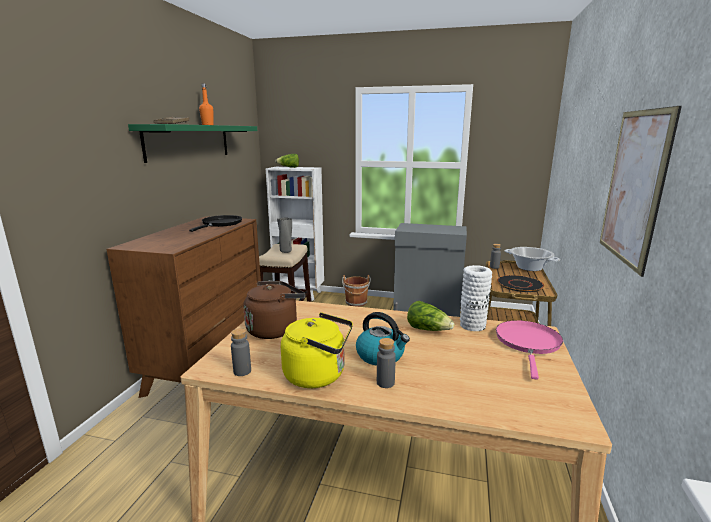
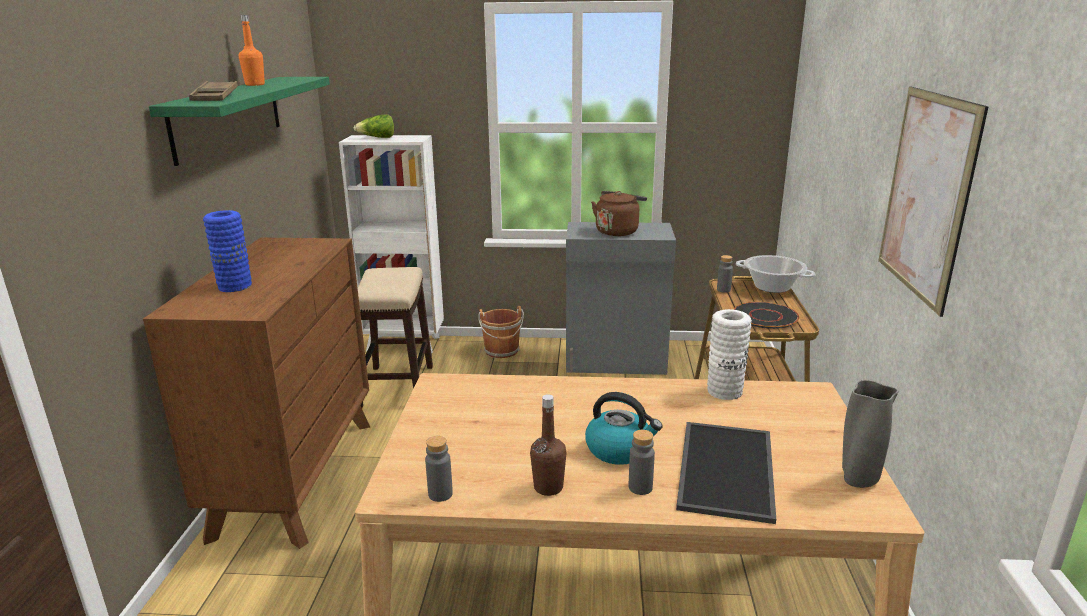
camera: 10 degrees left, 5 degrees up
black frying pan [189,215,242,232] -> none
brown kettle [243,281,306,339] -> brown kettle moved to [591,191,647,236]
grey vase [277,217,292,253] -> grey vase moved to [842,380,899,488]
yellow kettle [281,312,353,388] -> brown bottle [530,394,567,496]
lettuce [407,301,455,331] -> none
pink frying pan [496,320,563,380] -> none
none -> blue vase [203,210,252,292]
none -> tray [676,422,776,524]

